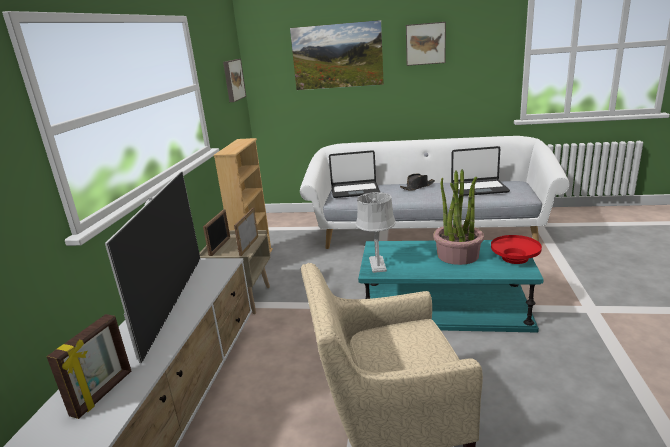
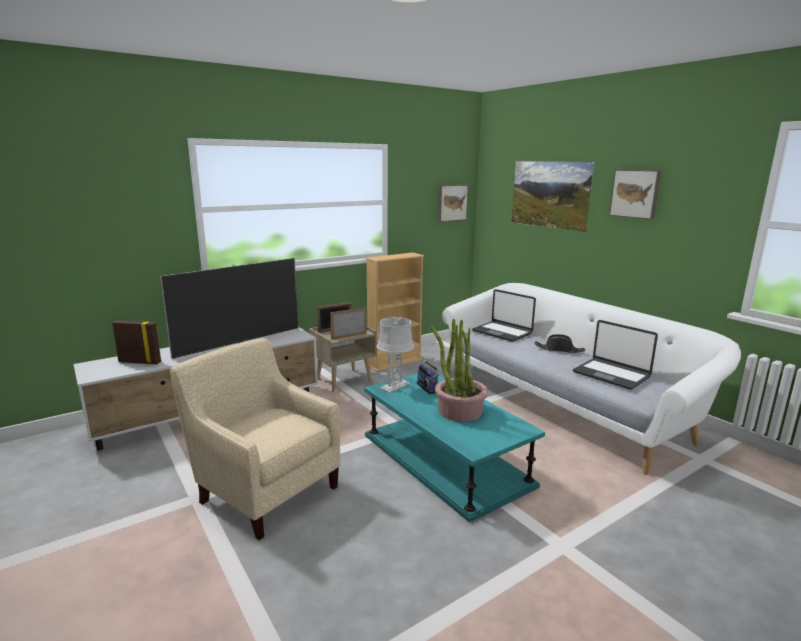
camera: 45 degrees right, 5 degrees down
picture frame [47,314,131,419] -> picture frame turned 150 degrees counterclockwise [112,319,161,364]
red bowl [491,235,542,264] -> none
none -> radio [417,358,439,394]

